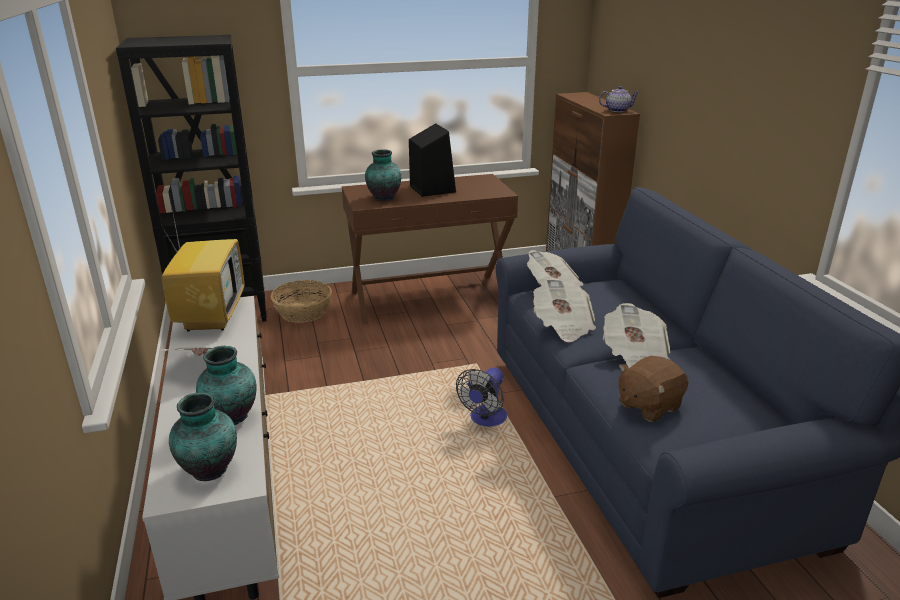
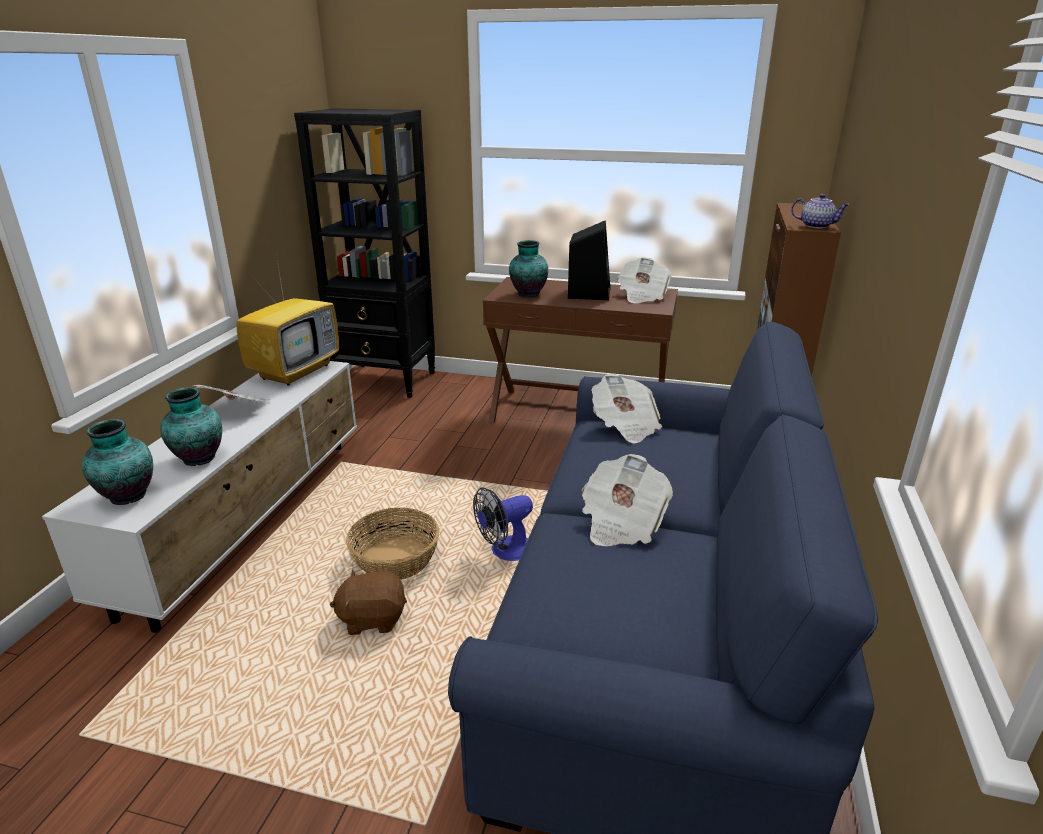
camera: 30 degrees right, 0 degrees up
basket [271,280,332,323] -> basket moved to [346,508,440,580]
newspaper [533,278,596,342] -> newspaper moved to [617,257,672,303]
brown plush toy [619,356,688,422] -> brown plush toy moved to [330,570,407,635]

